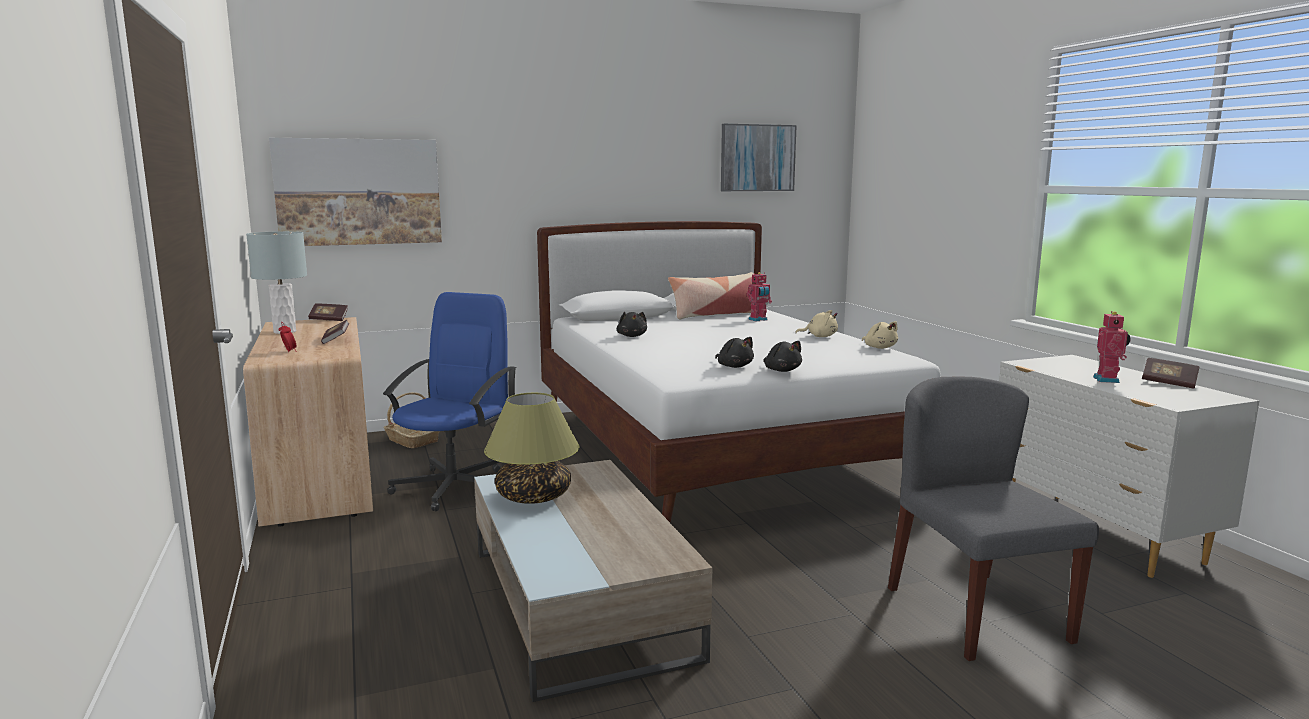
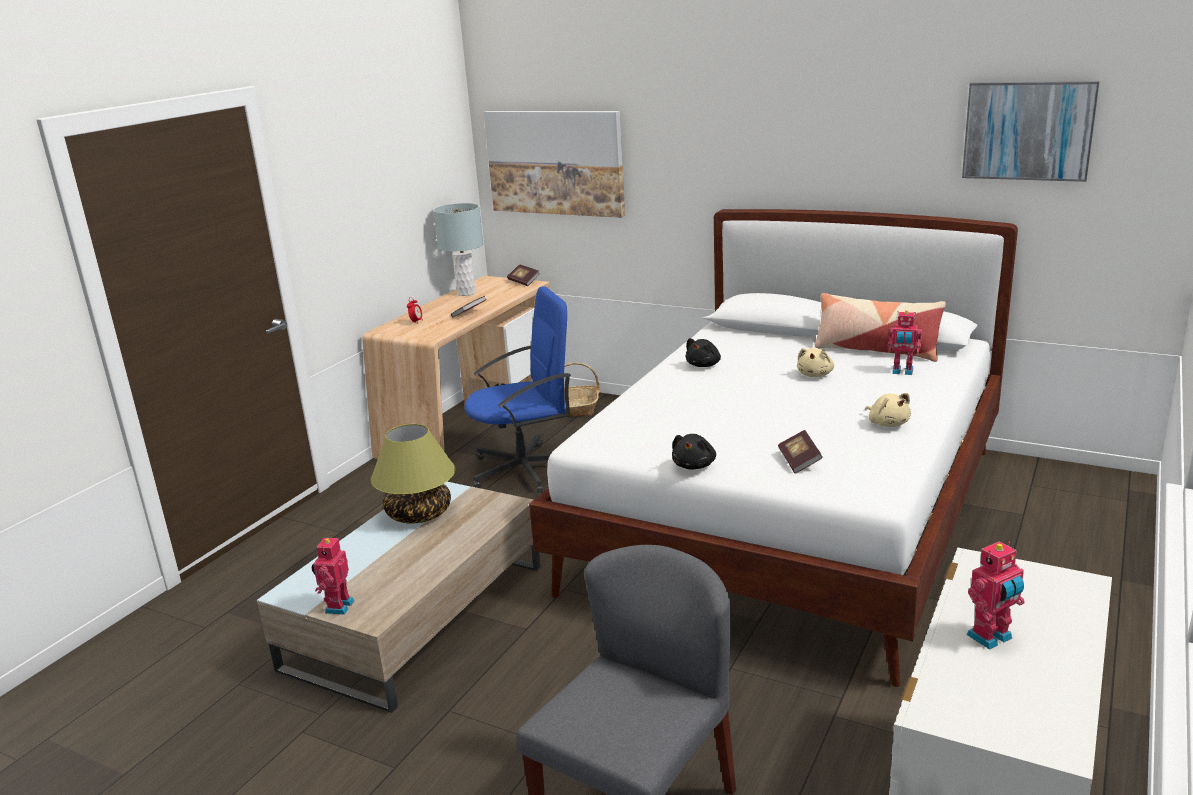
camera: 50 degrees right, 10 degrees up
black plush toy [715,337,754,368] -> none
beige plush toy [862,321,898,349] -> beige plush toy moved to [797,348,834,377]
book [1142,358,1199,389] -> book moved to [778,430,823,474]
none -> toy robot [312,535,354,615]

